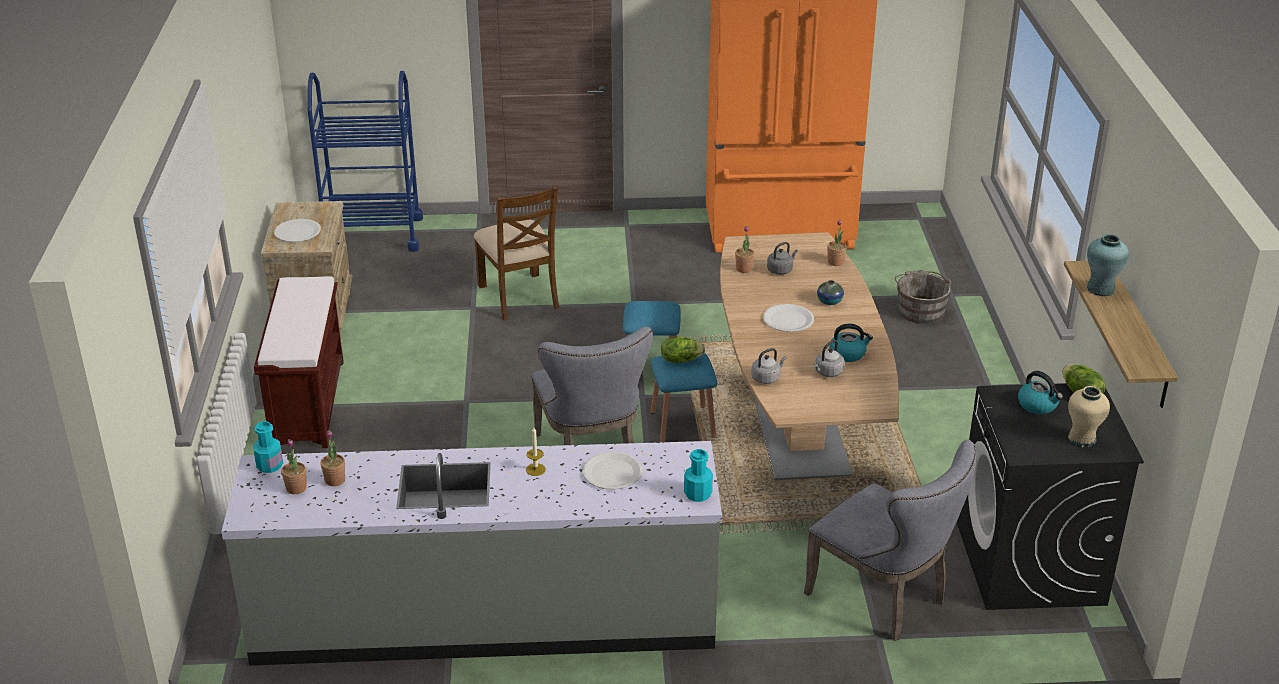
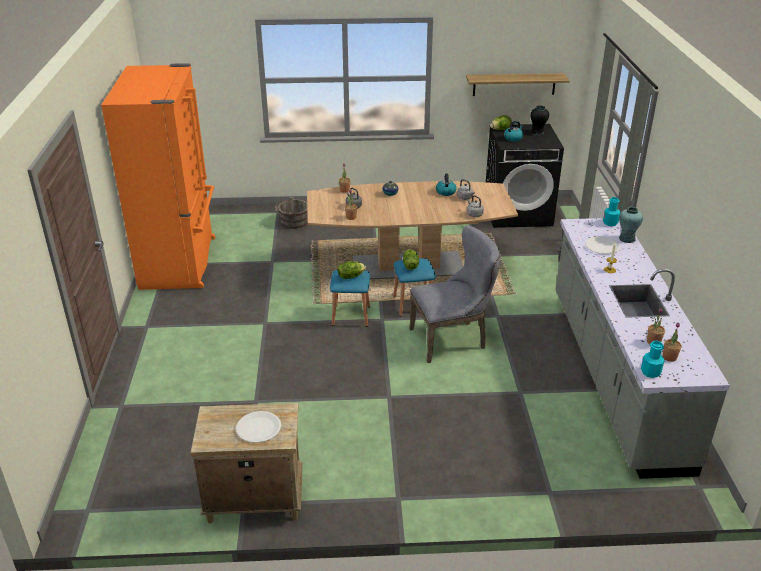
camera: 90 degrees left, 0 degrees up
brown bench [254,276,344,448] -> none
blue cart [307,71,423,252] -> none
brown chair [474,185,559,321] -> none
white plate [763,304,814,332] -> none
grey chair [804,440,976,641] -> none
beige vase [1068,386,1110,447] -> black vase [530,106,549,135]
turquoise vase [1087,234,1129,296] -> turquoise vase moved to [619,207,643,243]
none -> lettuce [338,261,366,279]

